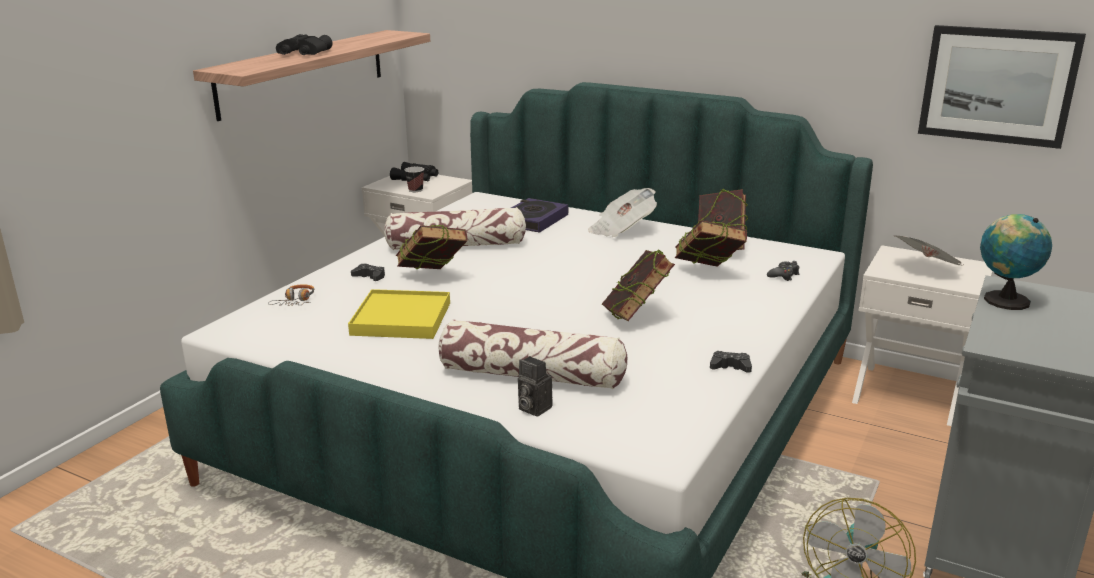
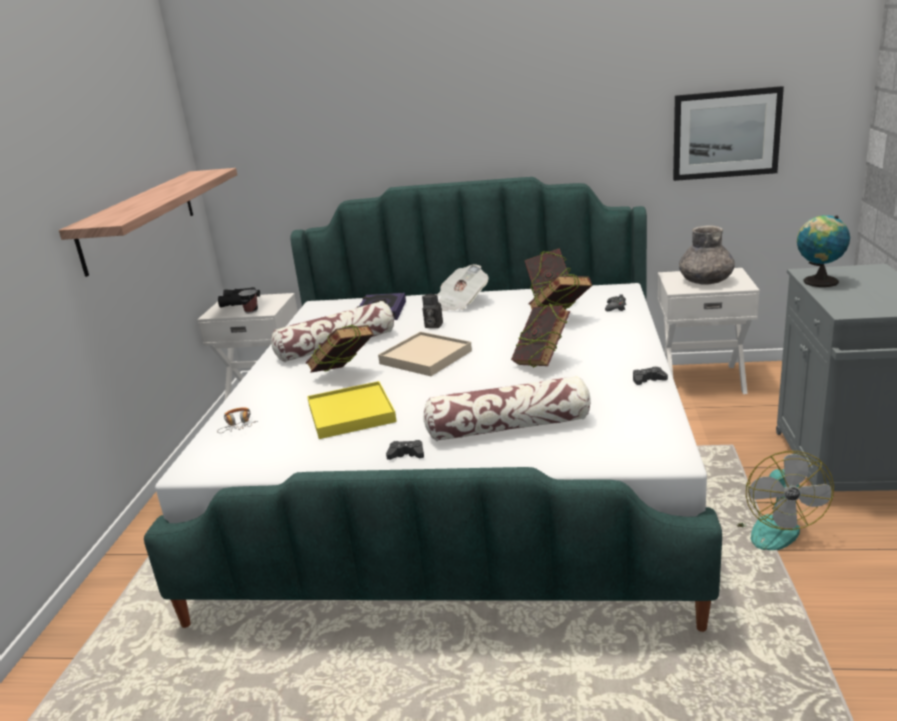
camera: 20 degrees left, 0 degrees up
black binoculars [276,34,332,55] -> none
black game controller [351,264,385,281] -> black game controller moved to [386,440,424,460]
camera [518,356,553,417] -> camera moved to [422,294,443,328]
newspaper [893,235,963,265] -> grey vase [679,225,735,285]
none -> beige tray [378,332,472,376]

